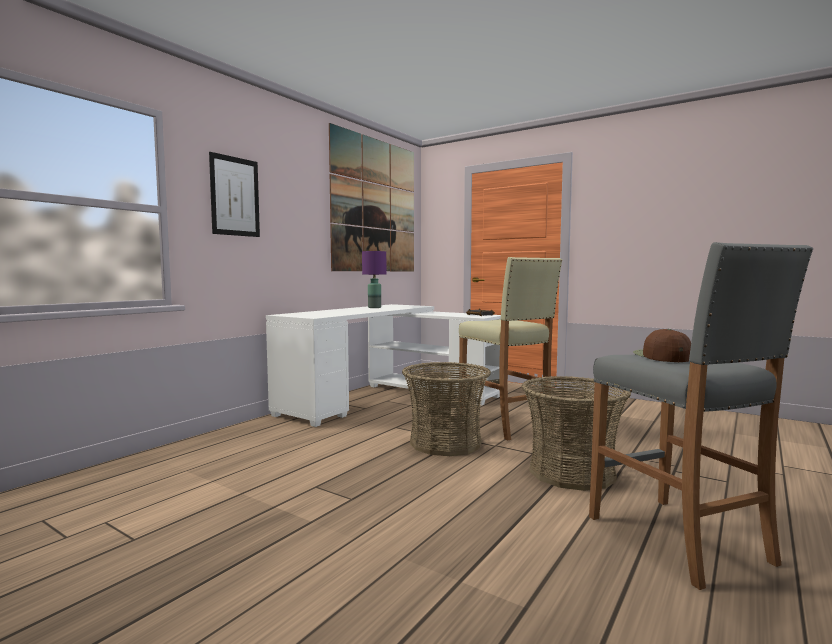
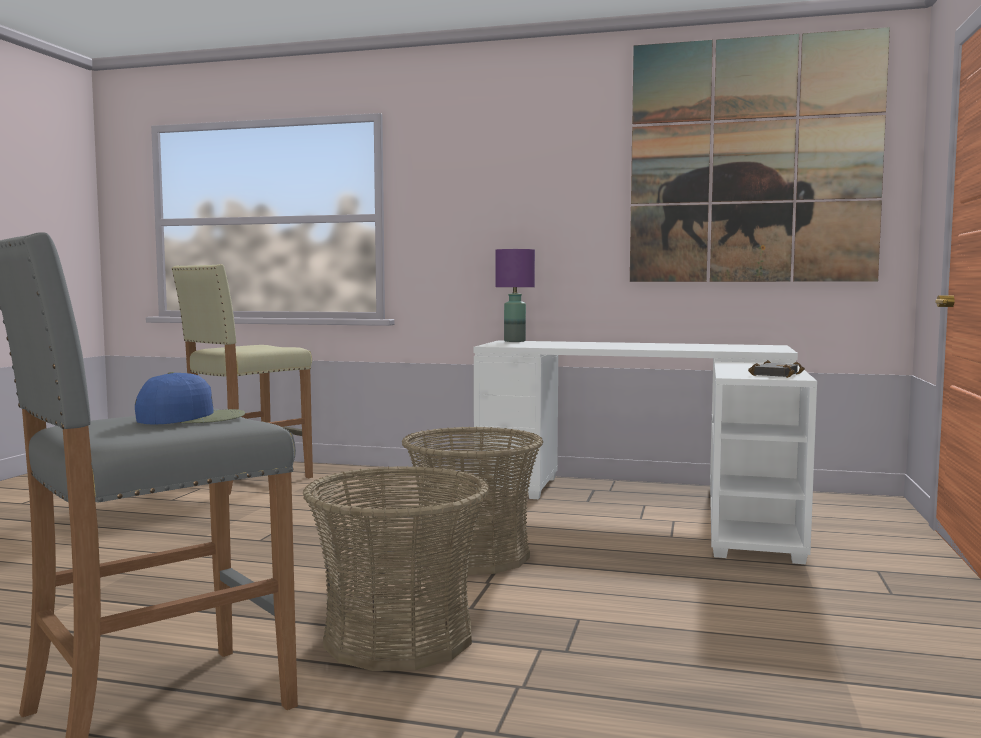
camera: 70 degrees right, 0 degrees up
picture [209,152,260,237] -> none
purple table lamp [362,251,386,308] -> purple table lamp moved to [495,249,535,342]
beige stool [459,257,562,440] -> beige stool moved to [171,264,313,495]
brown cap [633,329,691,362] -> blue cap [135,372,245,424]

